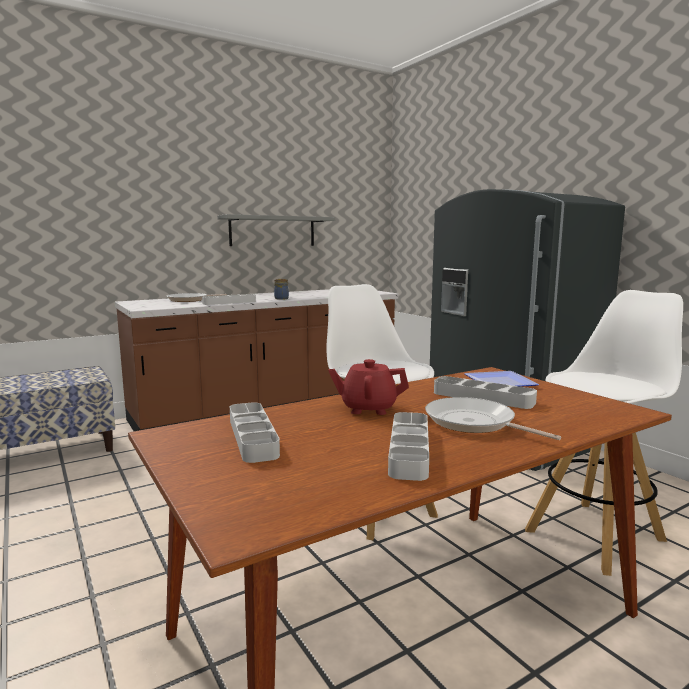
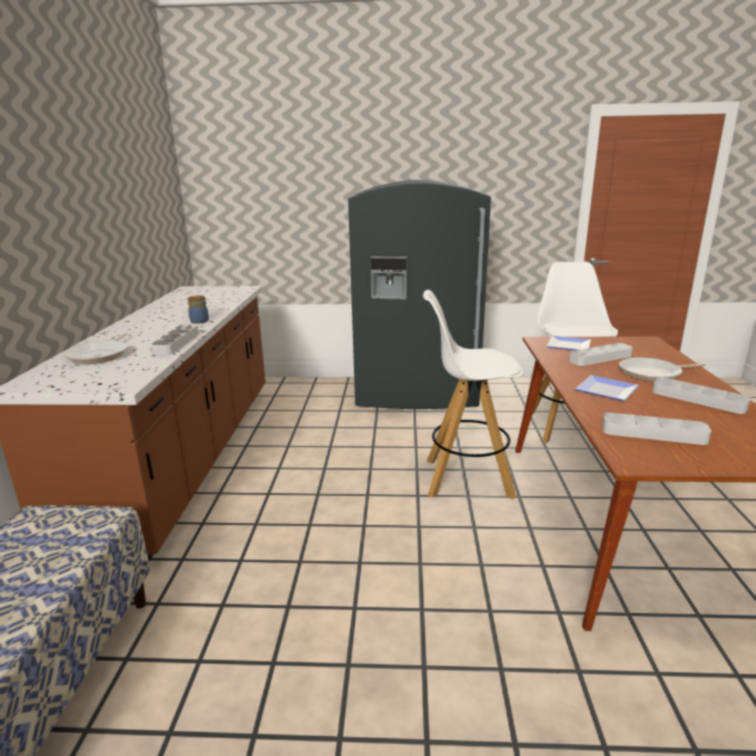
camera: 55 degrees left, 10 degrees up
grey shelf [217,214,335,246] -> none
red teapot [328,359,409,415] -> plate [575,375,639,401]

